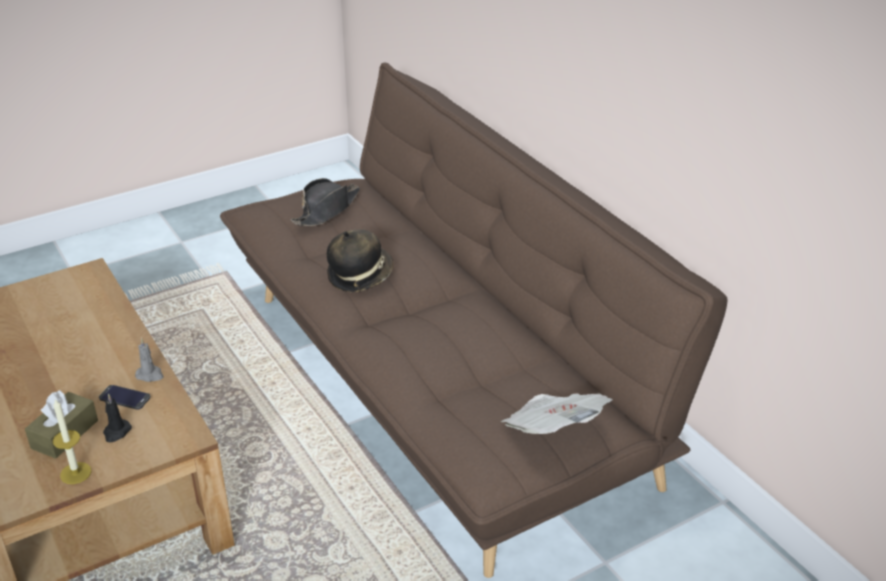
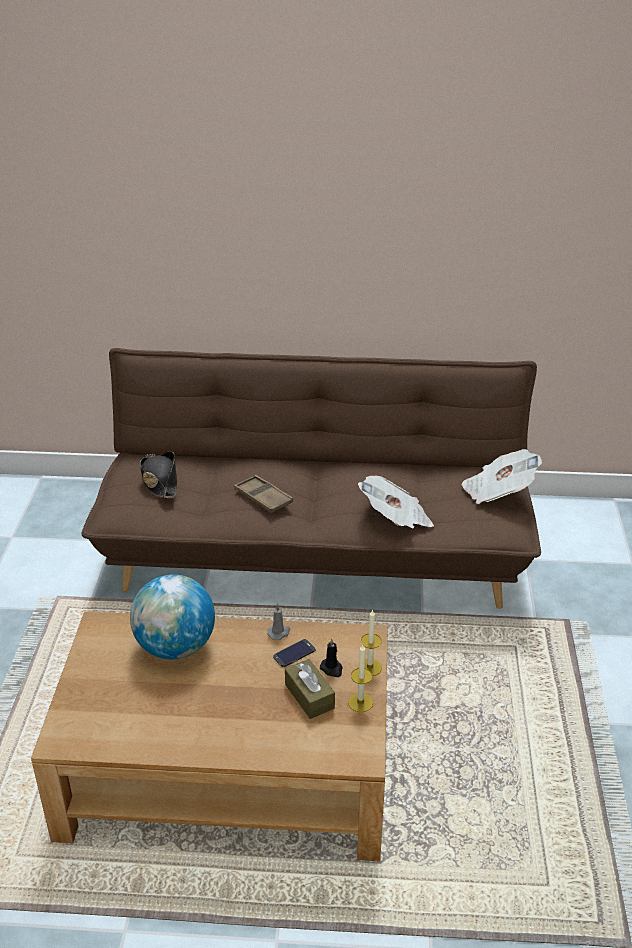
camera: 55 degrees left, 0 degrees up
hat [327,229,394,292] -> brown tray [234,475,293,513]
none -> globe [130,575,215,660]
none -> newspaper [358,476,434,528]
none -> candle [358,609,382,676]

